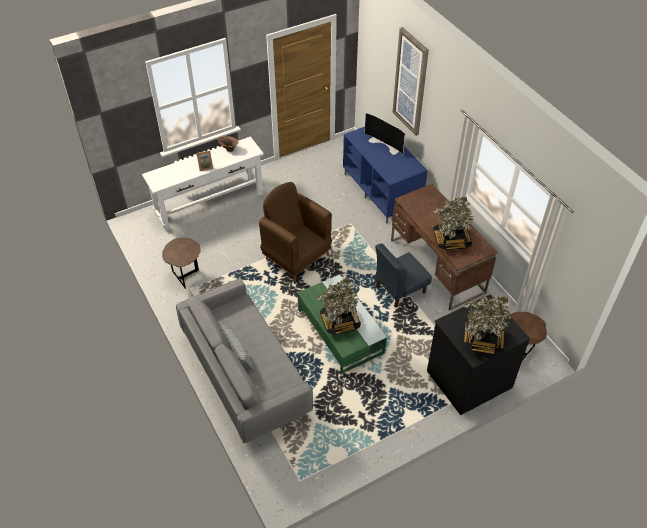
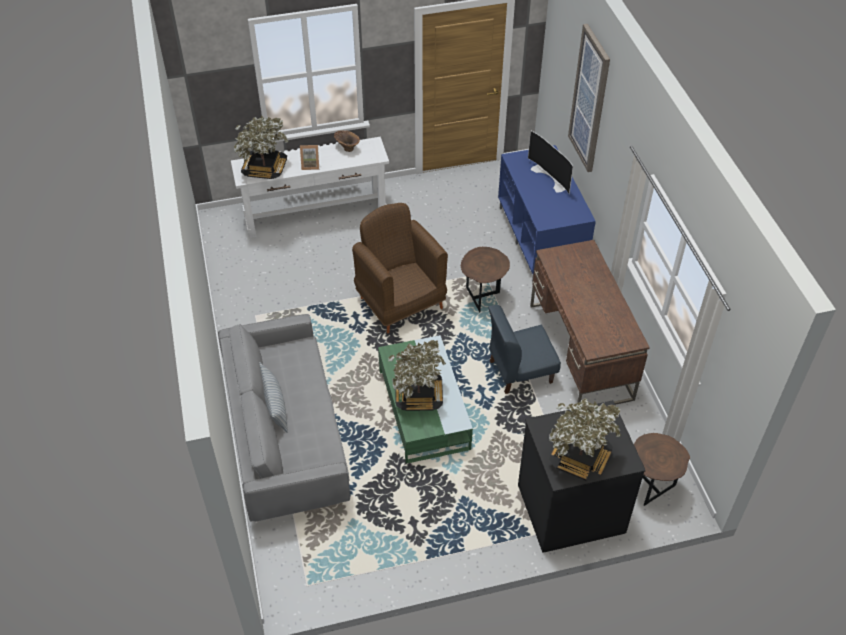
camera: 15 degrees right, 0 degrees up
brown side table [162,238,201,289] -> brown side table moved to [461,247,510,312]
potted plant [433,196,474,250] -> potted plant moved to [234,116,289,179]

